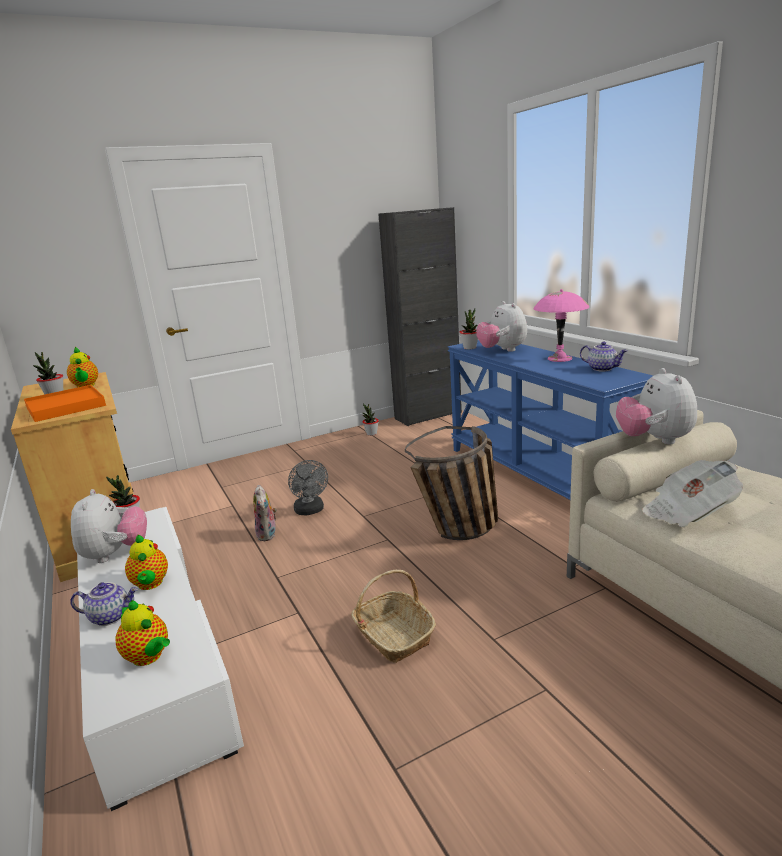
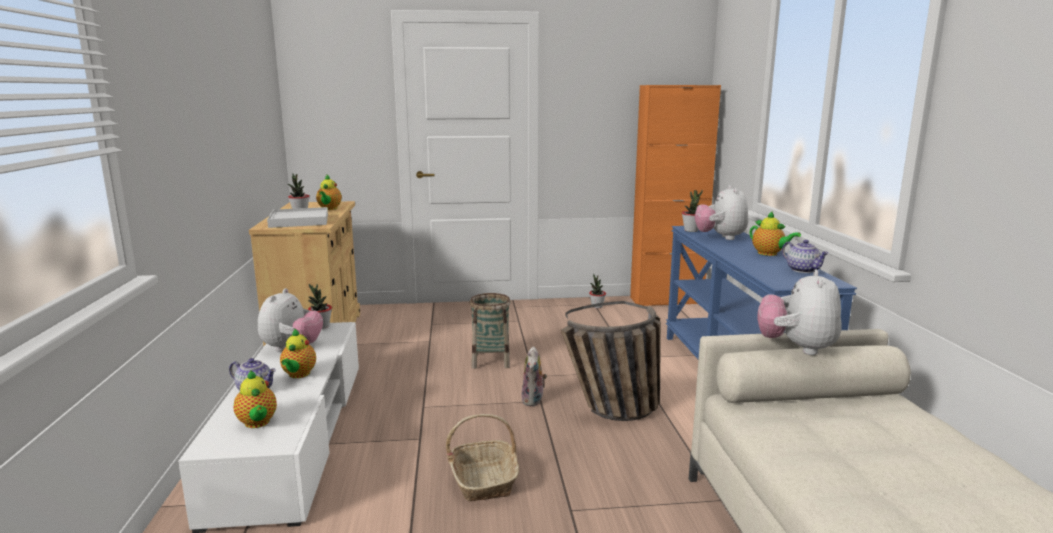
camera: 20 degrees right, 5 degrees down
orange tray [24,385,106,422] -> white tray [267,207,328,228]
plush toy [253,485,277,541] -> plush toy moved to [521,346,547,407]
grey fan [288,460,328,515] -> basket [470,293,511,369]
black cabinet [378,207,462,426] -> orange cabinet [630,85,721,306]
pink table lamp [533,289,590,362] -> teapot [750,211,801,256]
newspaper [642,460,743,527] -> none

